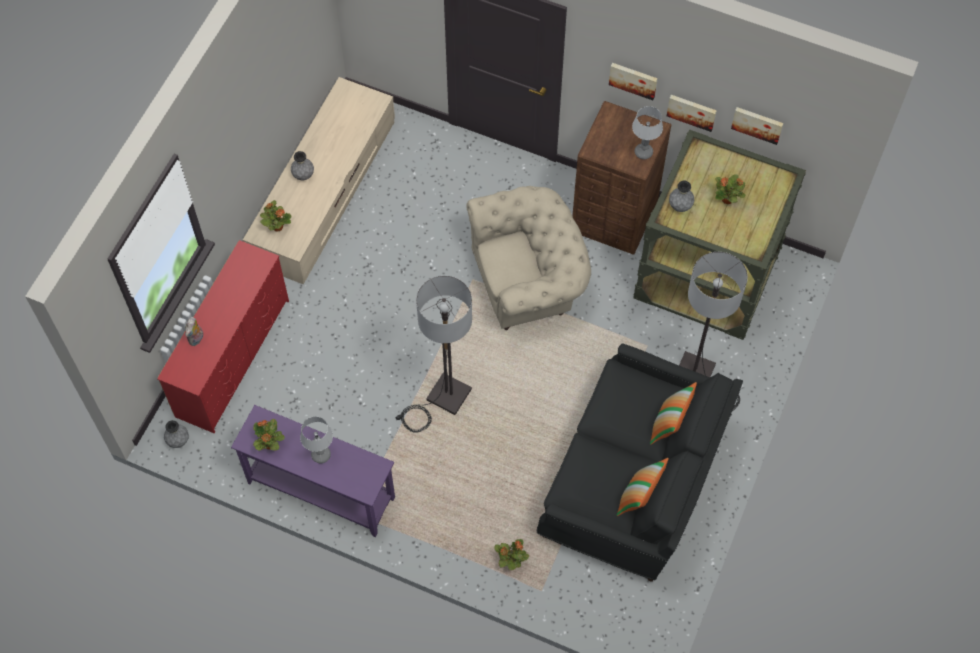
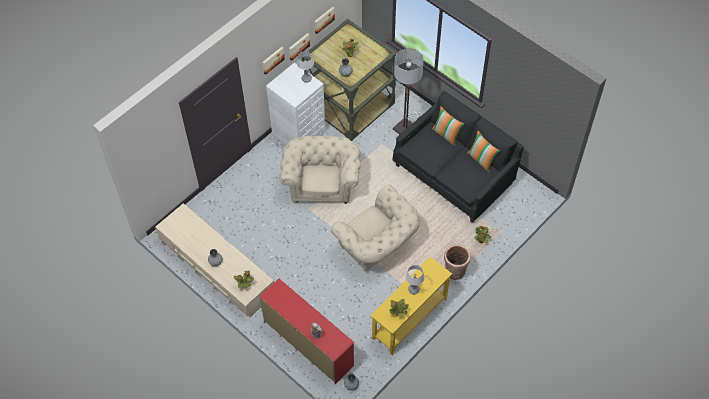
camera: 70 degrees left, 5 degrees down
purple console table [231,405,395,537] -> yellow console table [370,257,452,355]
floor lamp [396,276,472,433] -> beige armchair [331,184,420,271]
brown dresser [572,101,671,255] -> white dresser [266,63,326,145]
none -> basket [444,244,470,280]

